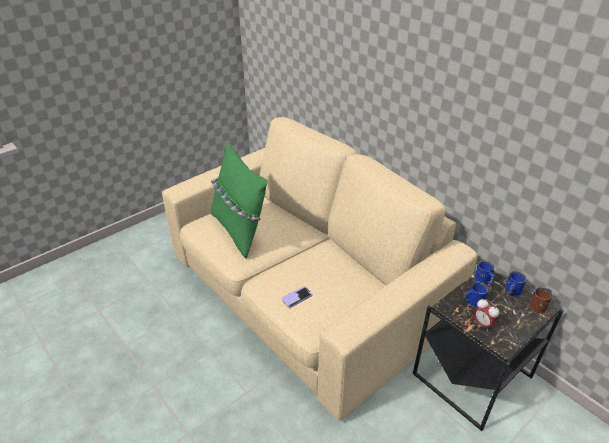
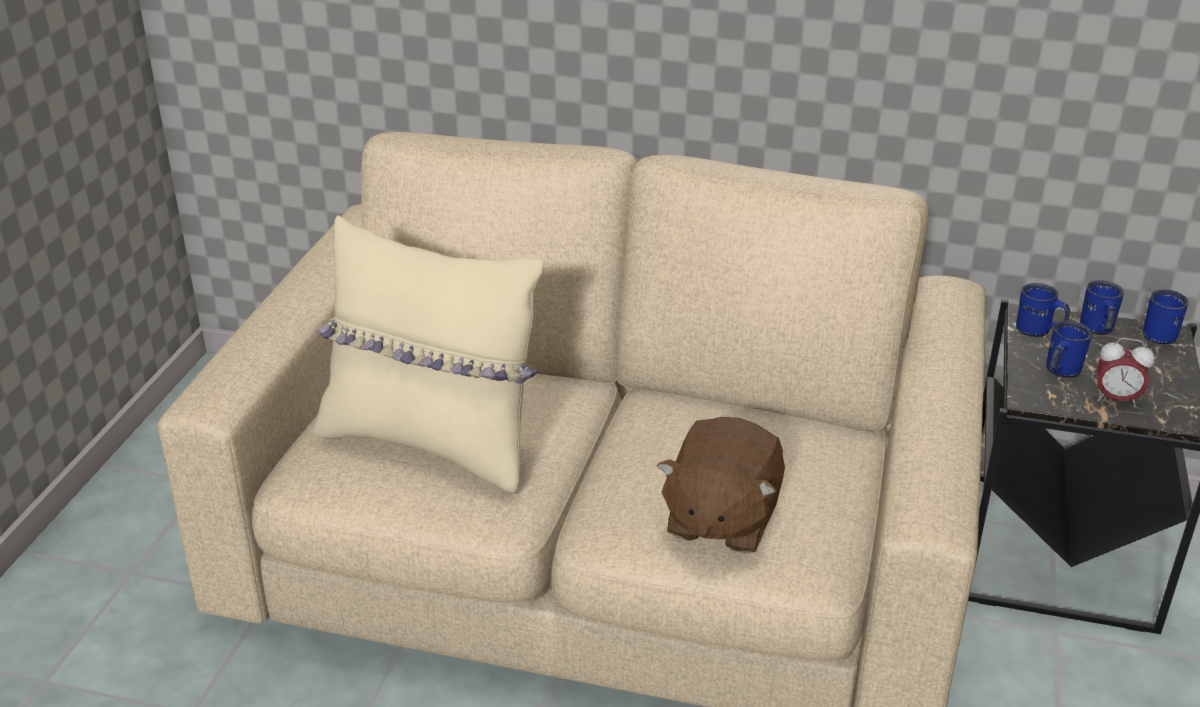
camera: 35 degrees left, 5 degrees down
green pillow [211,143,268,258] -> beige pillow [313,215,543,494]
phone [282,286,312,308] -> brown plush toy [657,417,785,554]
brown mug [530,287,552,313] -> blue mug [1143,290,1189,345]

